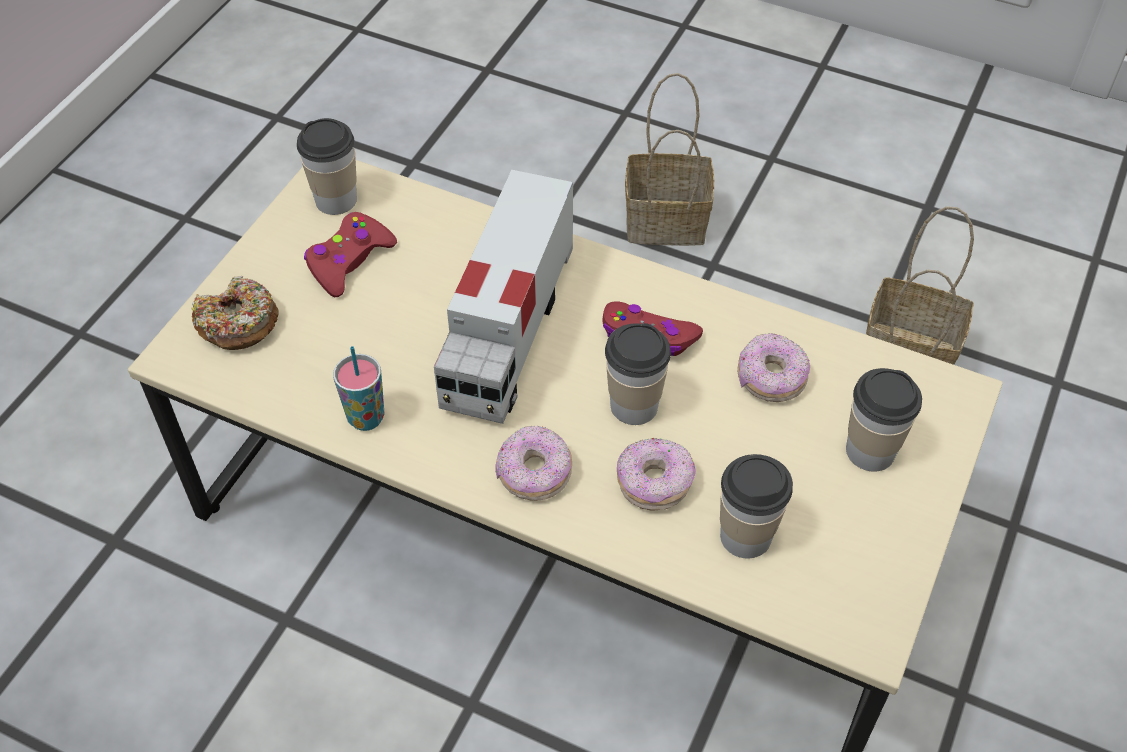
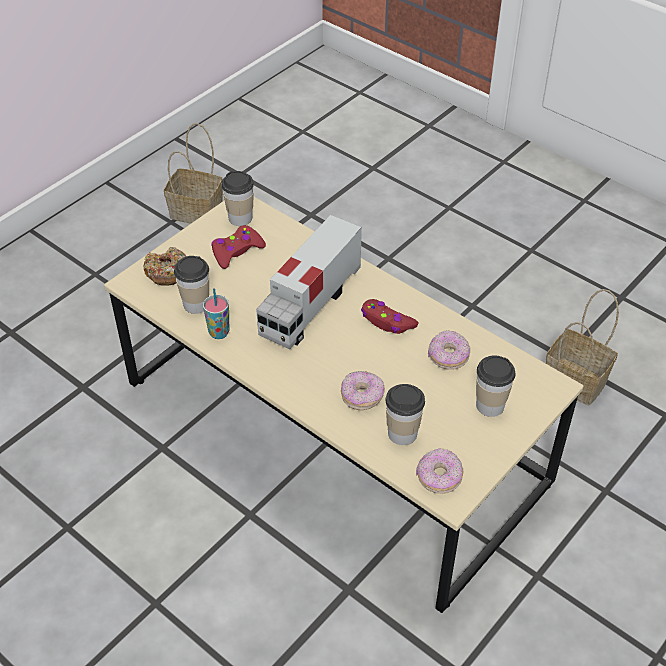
camera: 15 degrees right, 5 degrees down
donut [495,426,572,501] -> donut moved to [416,448,464,494]
cup [605,323,671,425] -> cup moved to [174,256,209,314]
basket [625,73,714,246] -> basket moved to [164,123,223,224]

